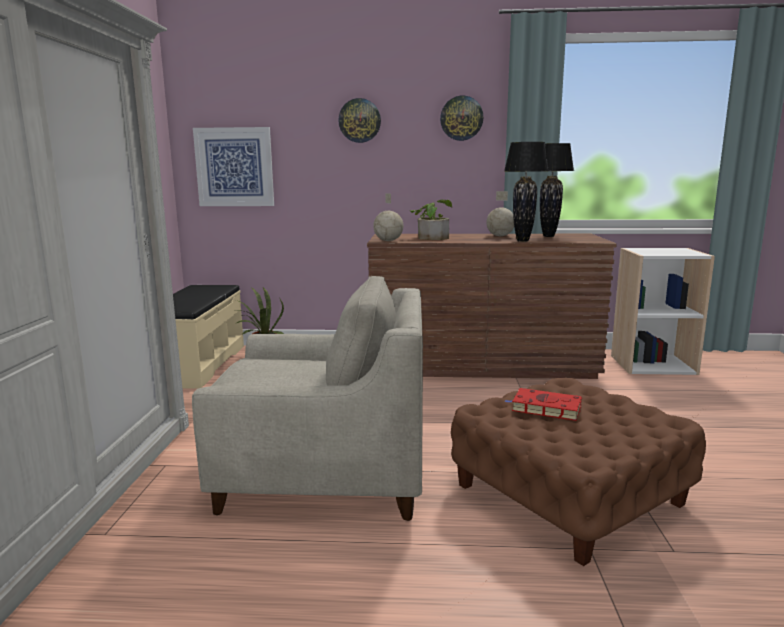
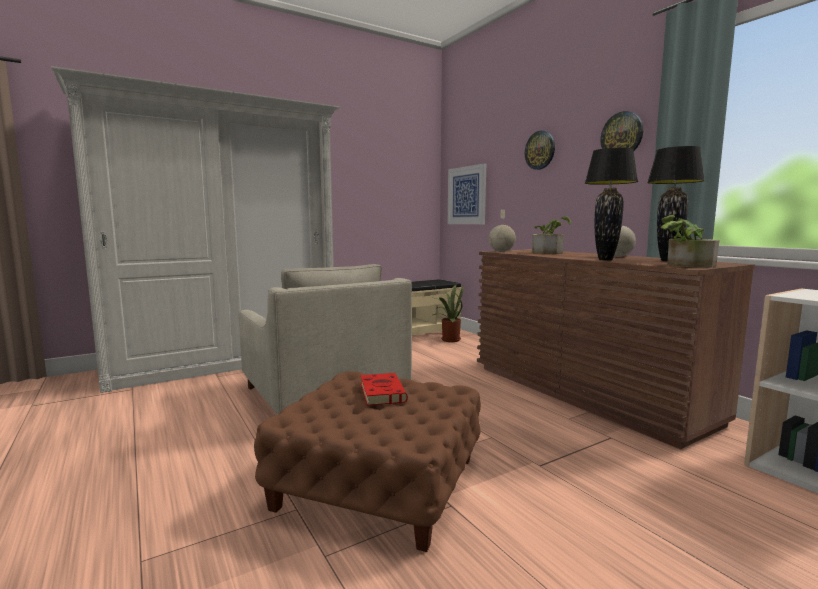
camera: 55 degrees right, 5 degrees down
none -> potted plant [661,215,720,268]

